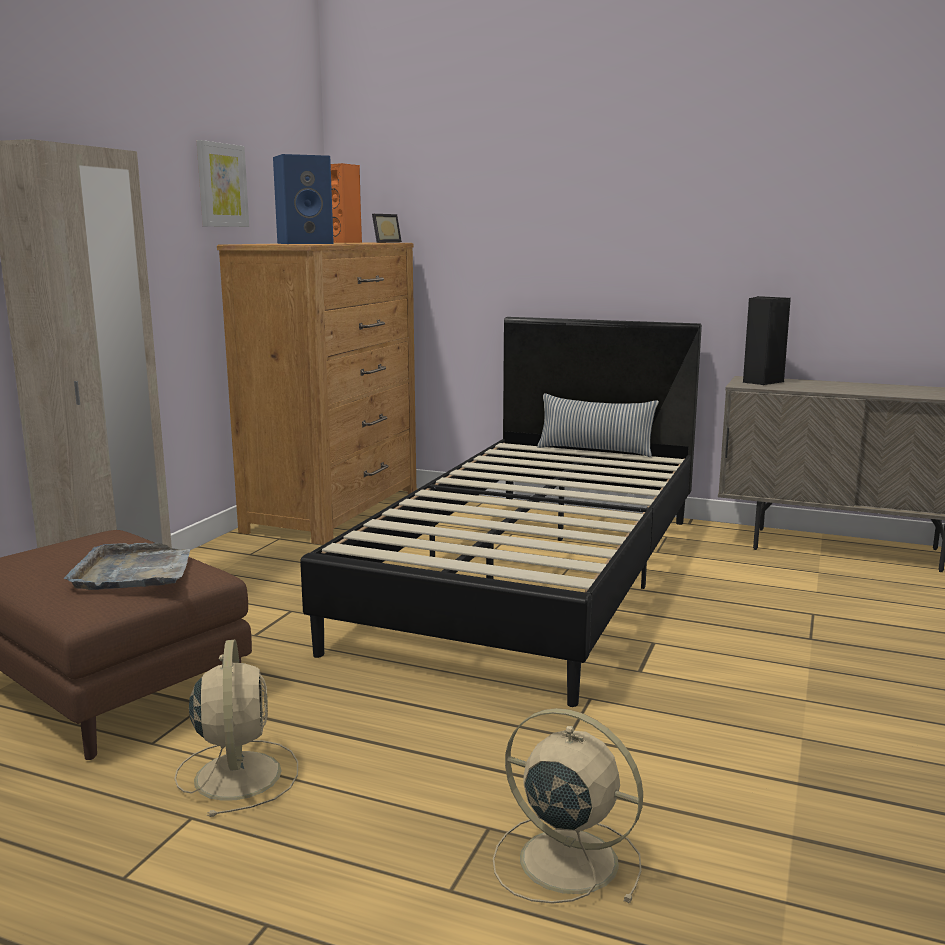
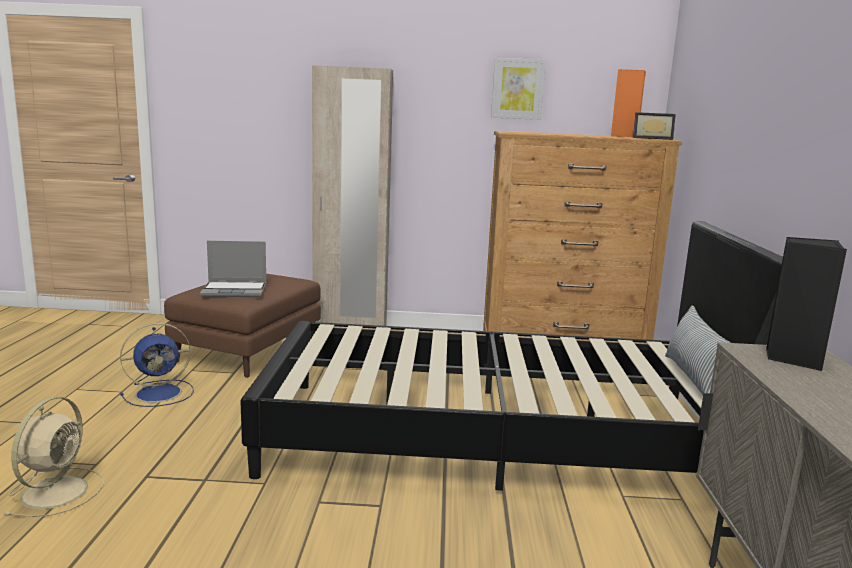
camera: 70 degrees right, 0 degrees up
grey tray [64,542,190,590] -> laptop [200,241,267,297]
beige fan [174,640,298,817] -> blue fan [120,323,194,407]
blue speaker [273,154,334,244] -> none

